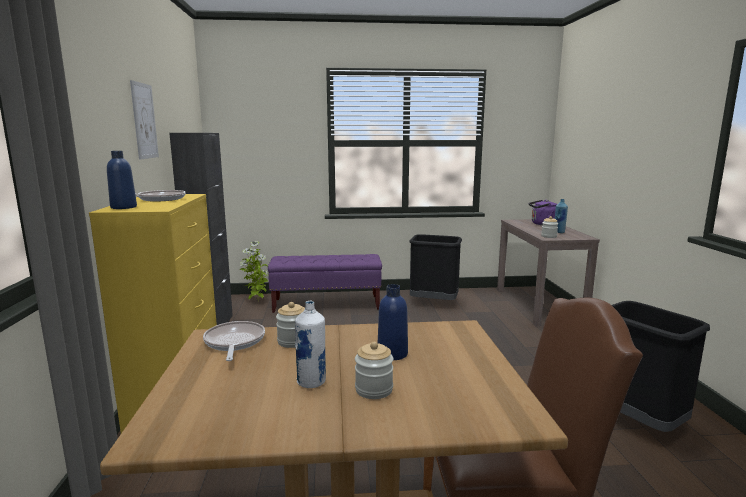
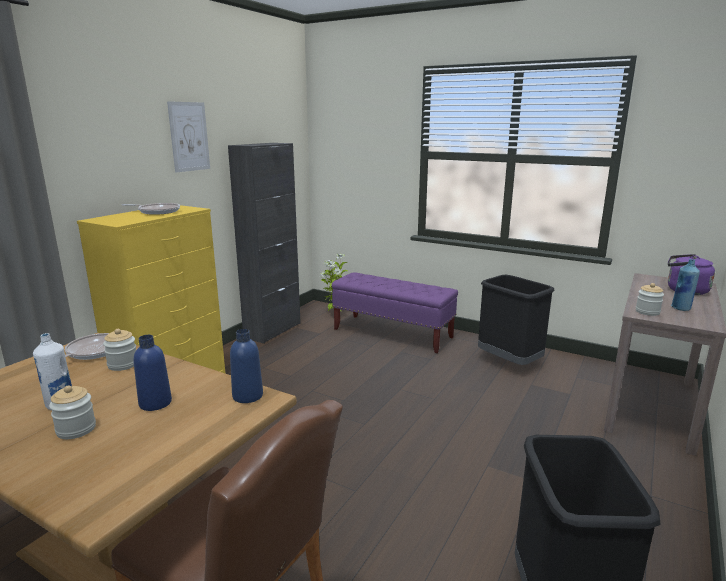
camera: 35 degrees right, 5 degrees up
blue bottle [107,151,137,209] -> blue bottle moved to [230,329,263,403]

